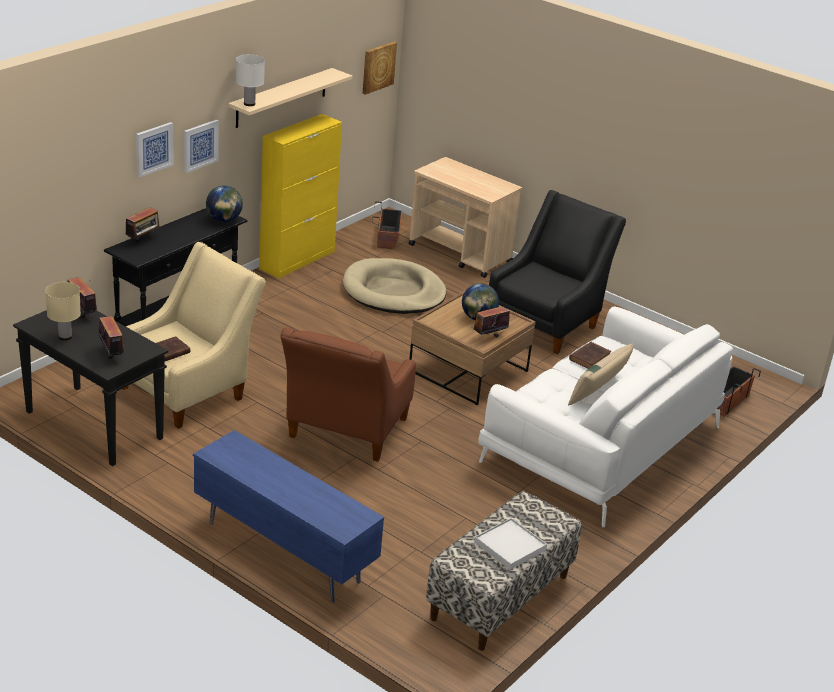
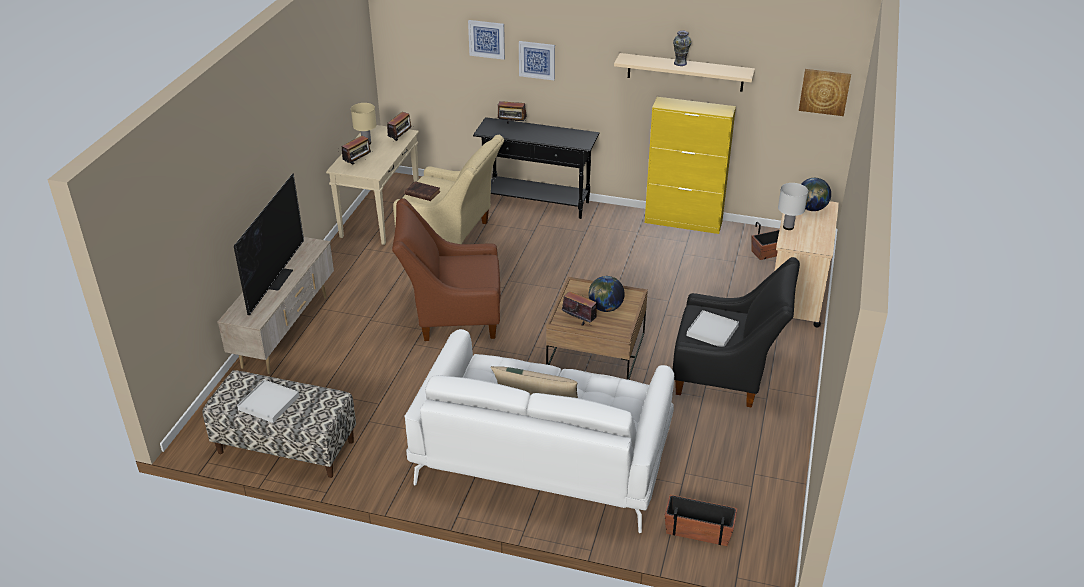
camera: 70 degrees right, 5 degrees up
black console table [13,310,168,466] -> beige console table [326,125,419,245]
picture [184,120,219,173] -> picture moved to [468,20,505,60]
blue tv stand [193,430,384,603] -> beige tv stand [217,237,334,374]
globe [206,186,243,222] -> globe moved to [801,178,831,211]
white table lamp [236,54,265,106] -> white table lamp moved to [778,183,808,230]
beige dog bed [343,258,447,314] -> none
brown book [569,342,611,369] -> none
none -> television [234,173,304,315]
none -> vase [673,31,691,66]
none -> white tray [686,310,739,347]

